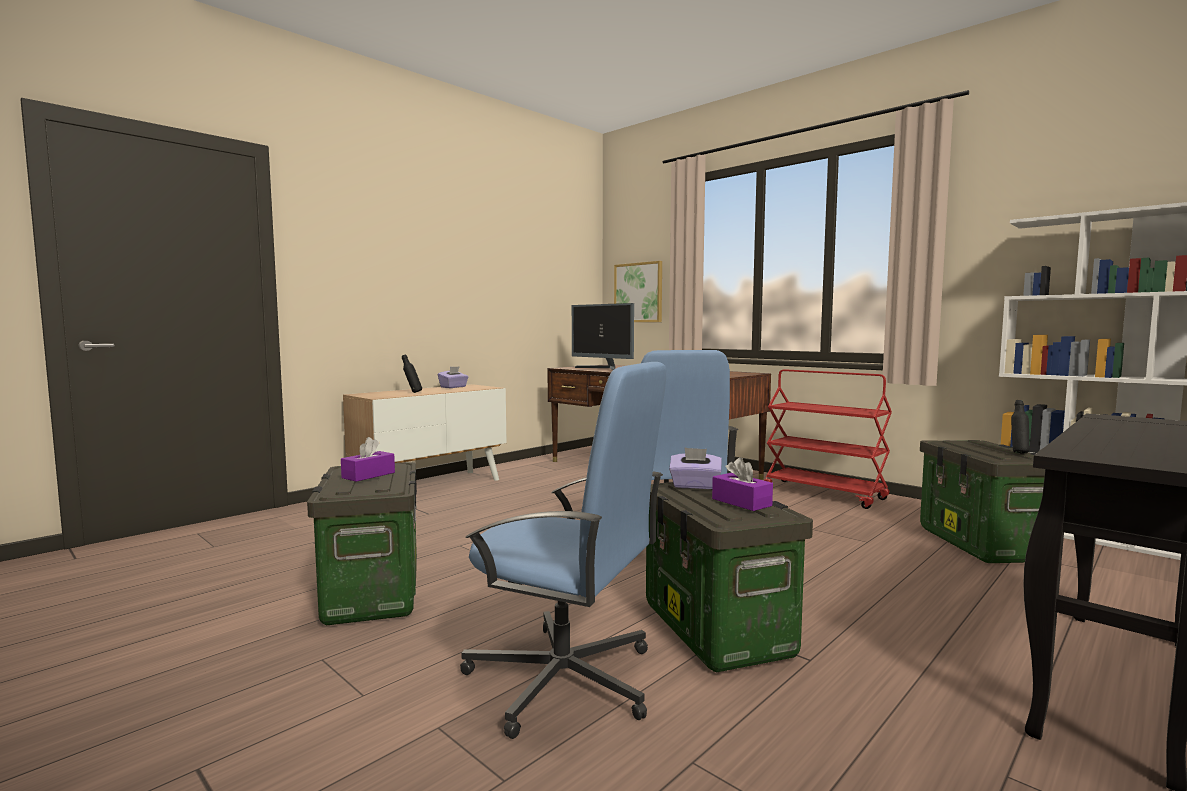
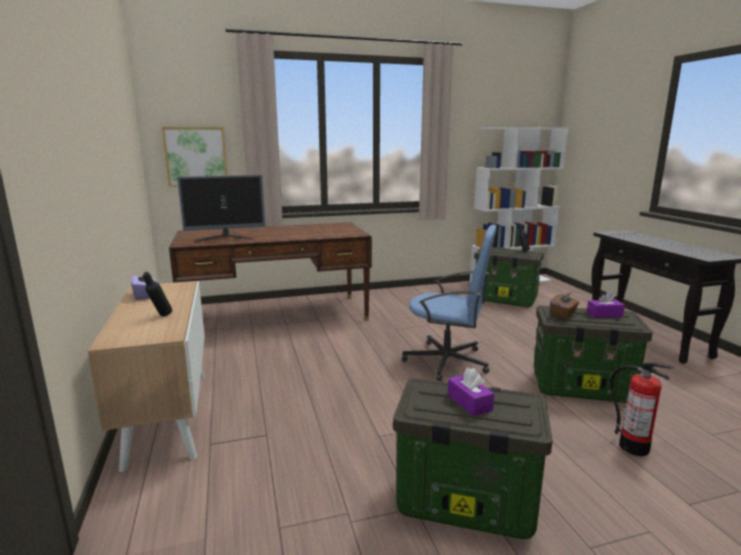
camera: 60 degrees left, 10 degrees up
blue office chair [460,362,666,739] -> fire extinguisher [610,362,674,456]
purple tissue box [669,447,722,489] -> brown tissue box [550,292,580,319]
red cart [764,369,892,509] -> none

